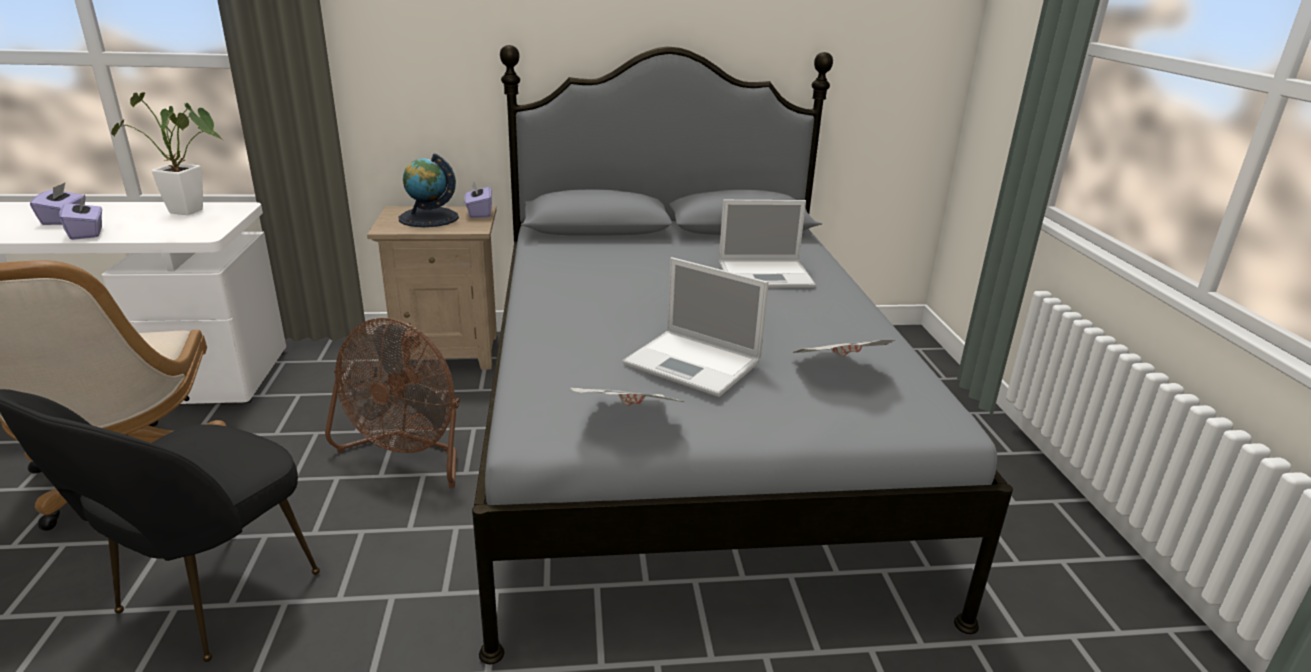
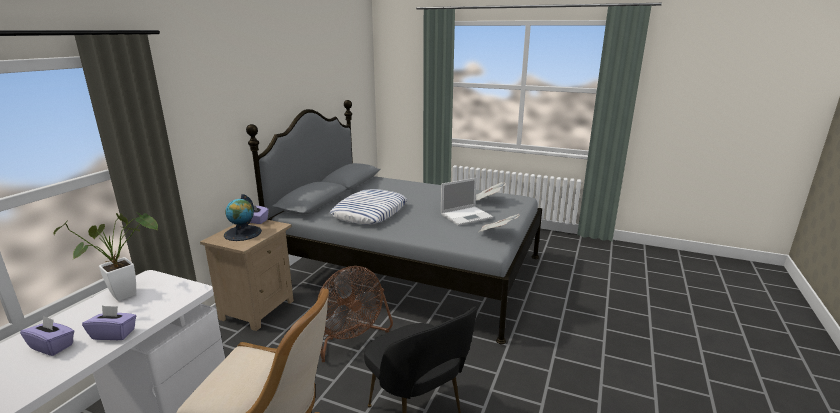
camera: 60 degrees left, 5 degrees down
laptop [719,200,816,288] -> none
none -> pillow [330,189,407,225]

